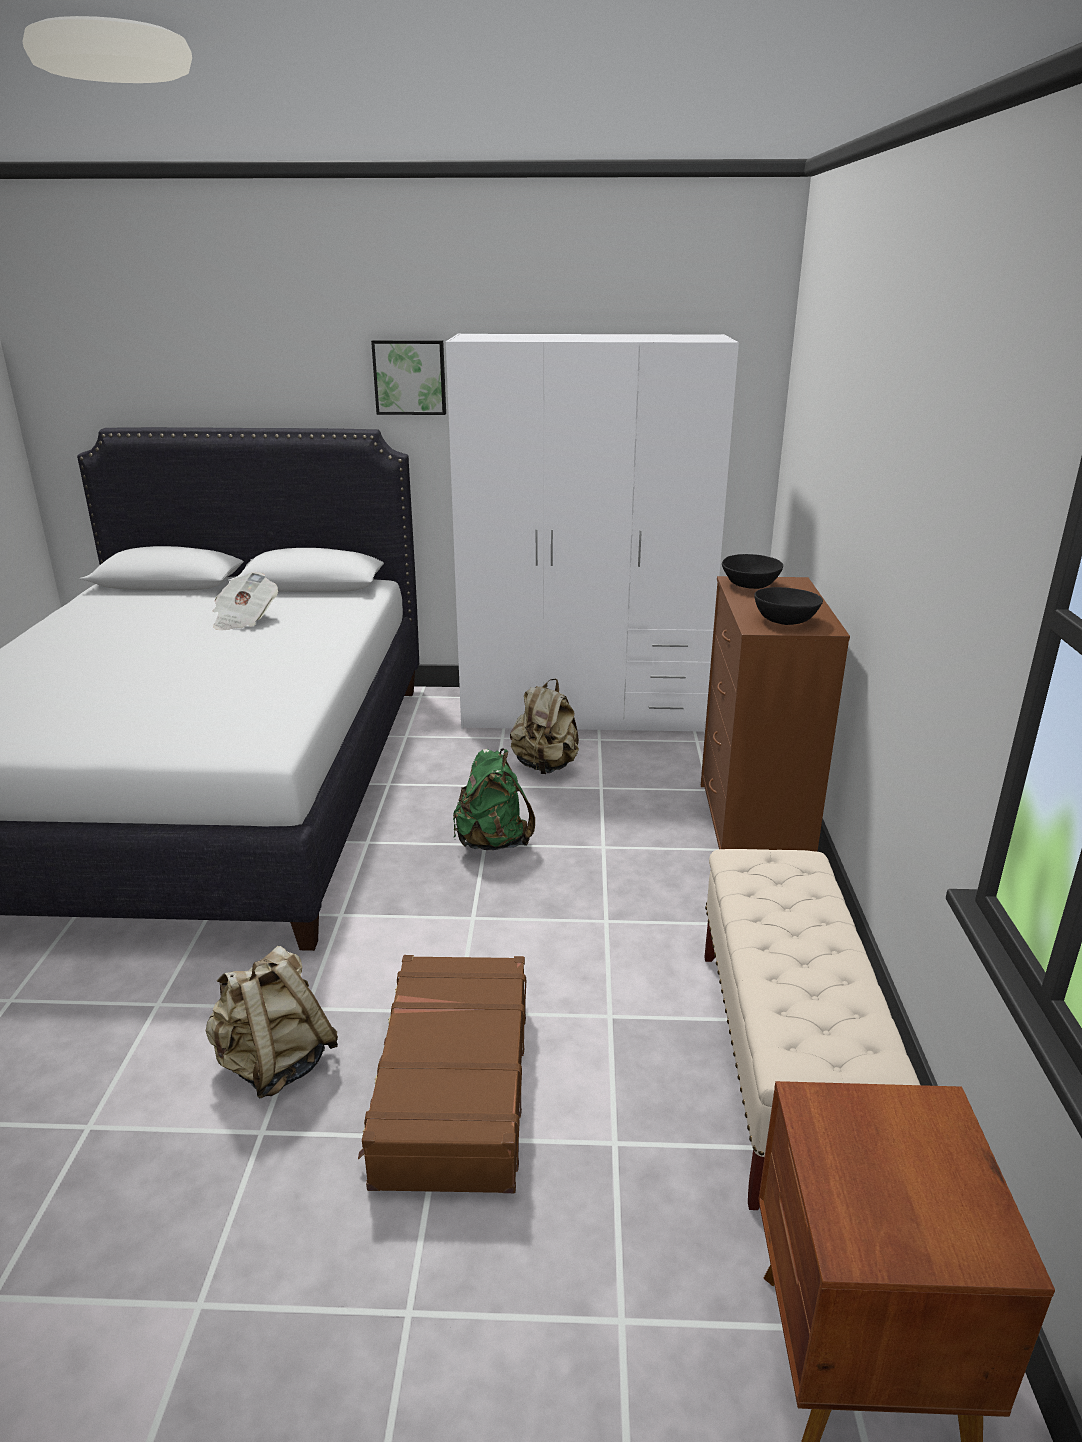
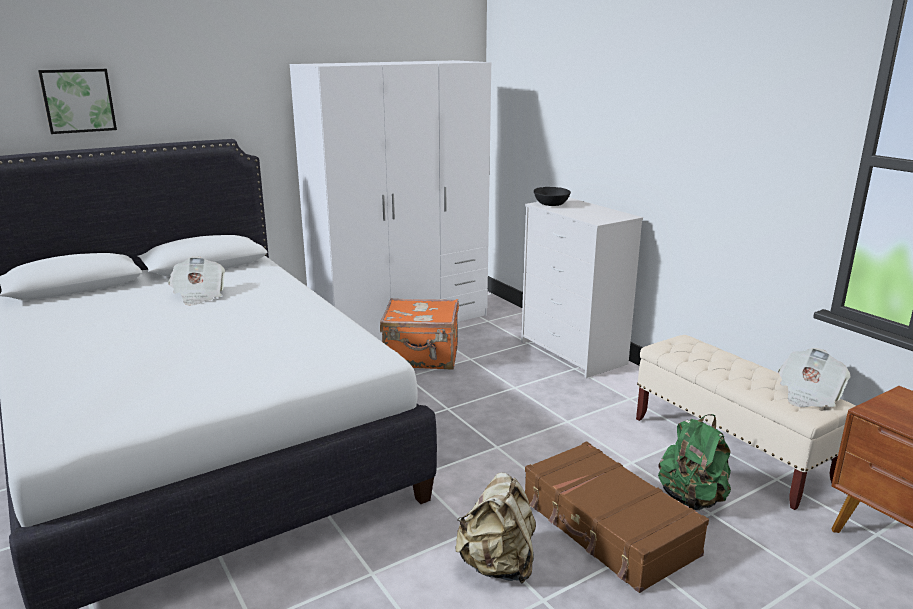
camera: 35 degrees left, 5 degrees down
picture [371,340,446,415] -> picture moved to [38,69,117,134]
green backpack [453,748,535,850] -> green backpack moved to [658,414,731,510]
beige backpack [510,679,579,774] -> orange suitcase [380,298,459,370]
brown dresser [701,576,850,852] -> white dresser [521,198,643,378]
black bowl [754,587,823,625] -> none
none -> newspaper [778,348,851,407]

